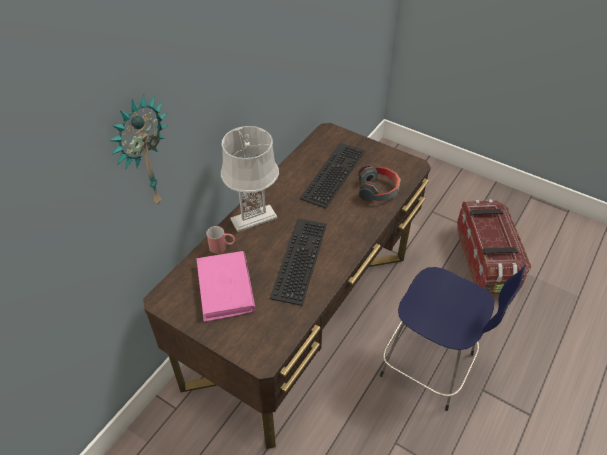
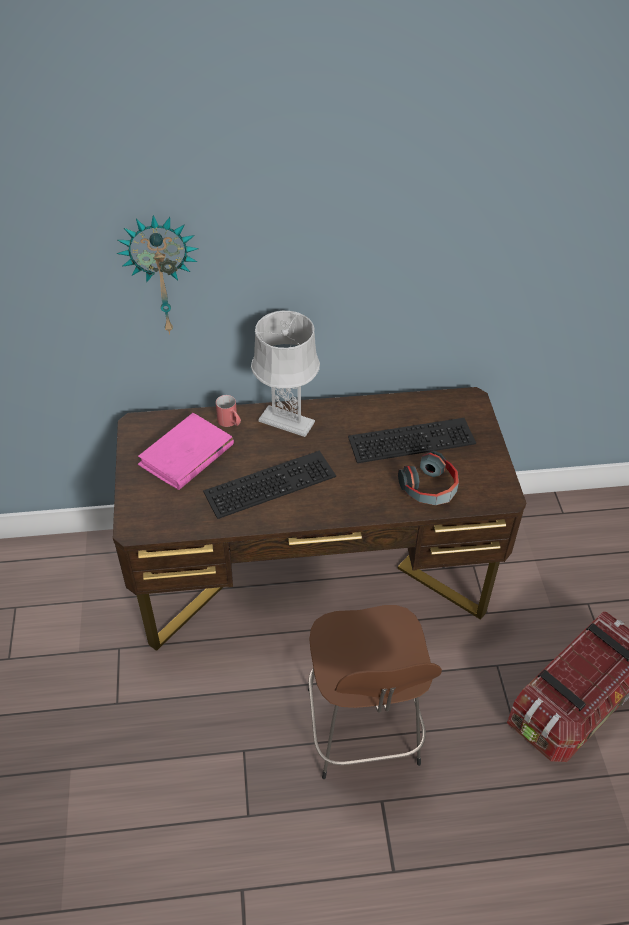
camera: 50 degrees right, 0 degrees up
blue stool [380,265,526,411] -> brown stool [308,605,442,779]

